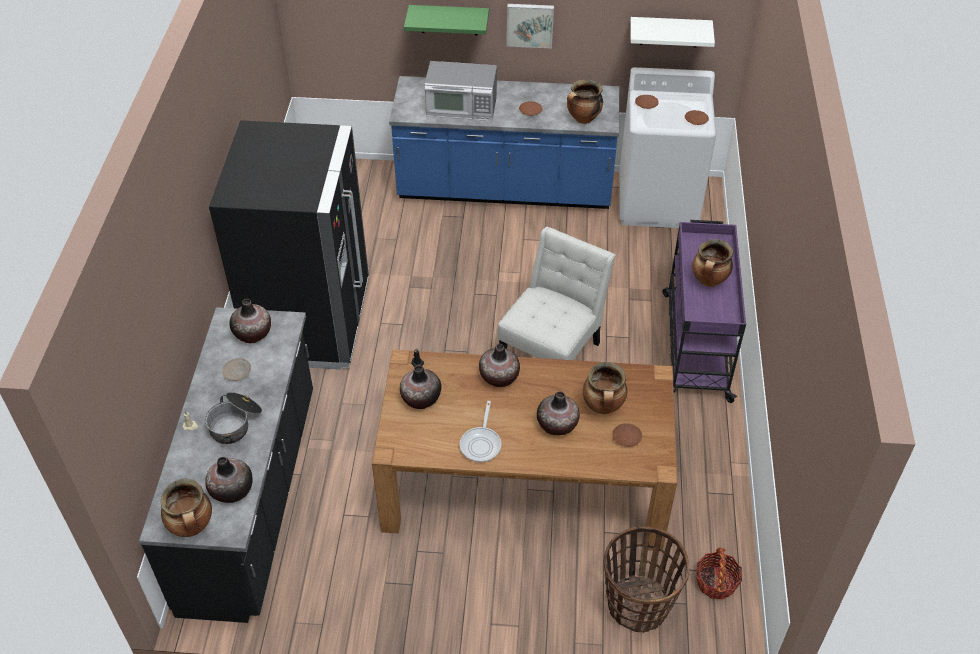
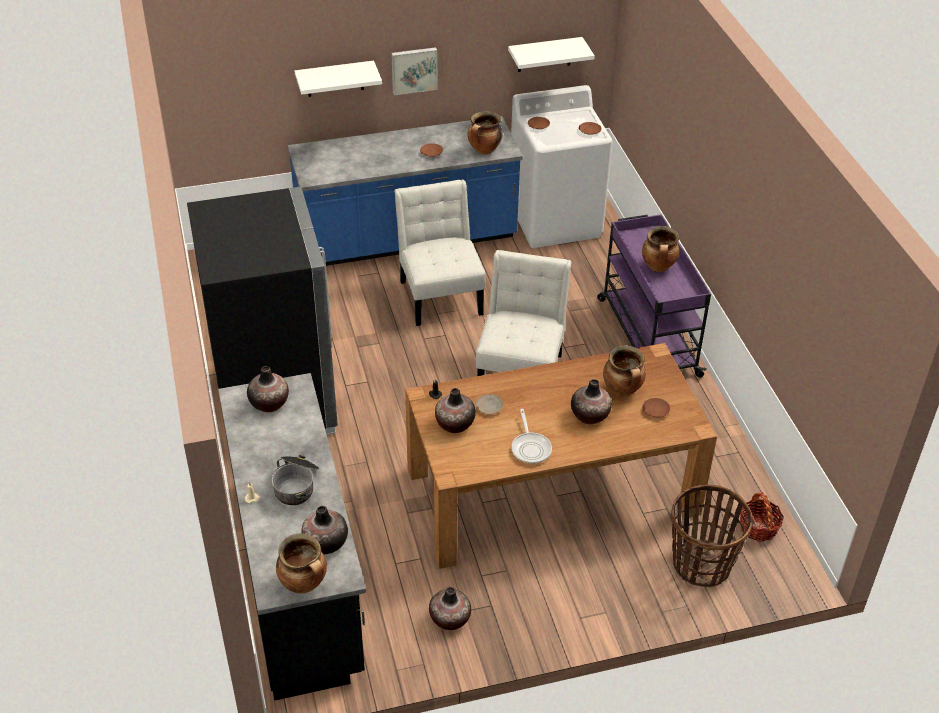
camera: 20 degrees left, 5 degrees down
beige plate [222,358,251,381] -> beige plate moved to [476,394,503,414]
green shelf [404,5,489,35] -> white shelf [295,61,382,97]
microwave [424,61,497,121] -> none
vase [479,344,520,387] -> vase moved to [429,587,471,630]
none -> white chair [394,179,486,326]

